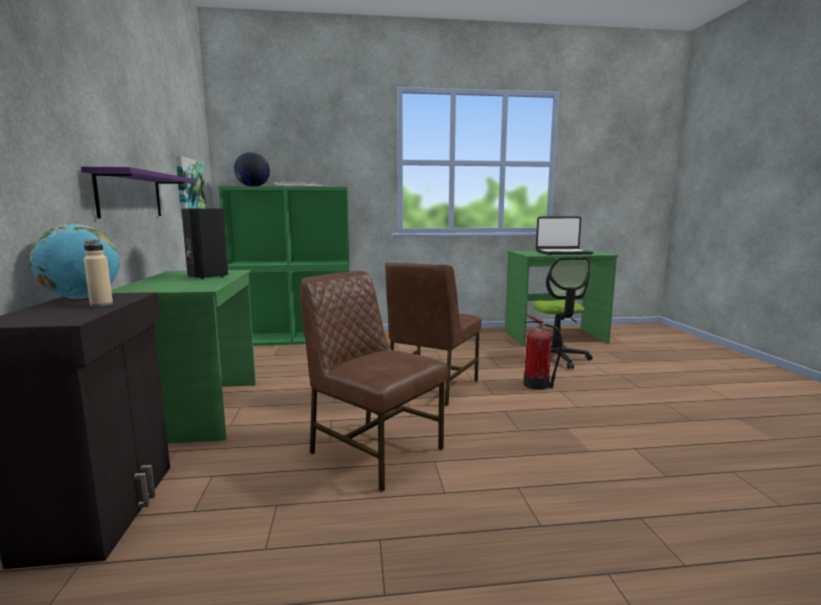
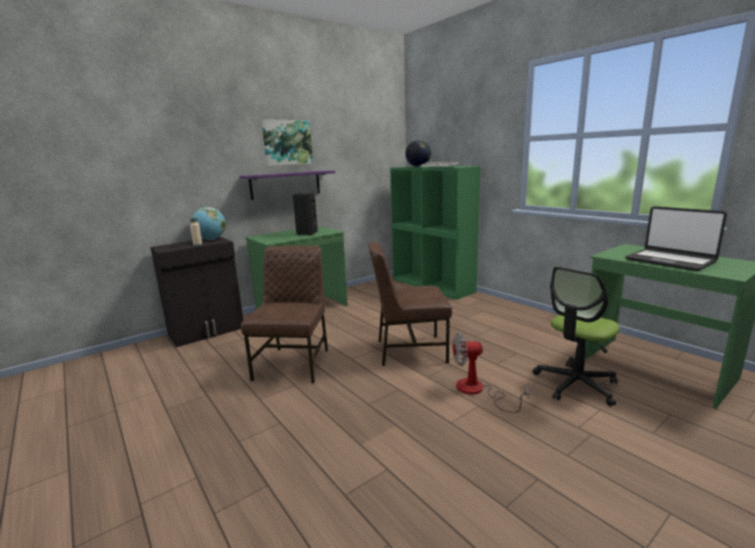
camera: 60 degrees right, 5 degrees up
picture [175,156,206,217] -> picture moved to [262,119,313,166]
fire extinguisher [523,314,562,390] -> fan [452,333,529,413]

